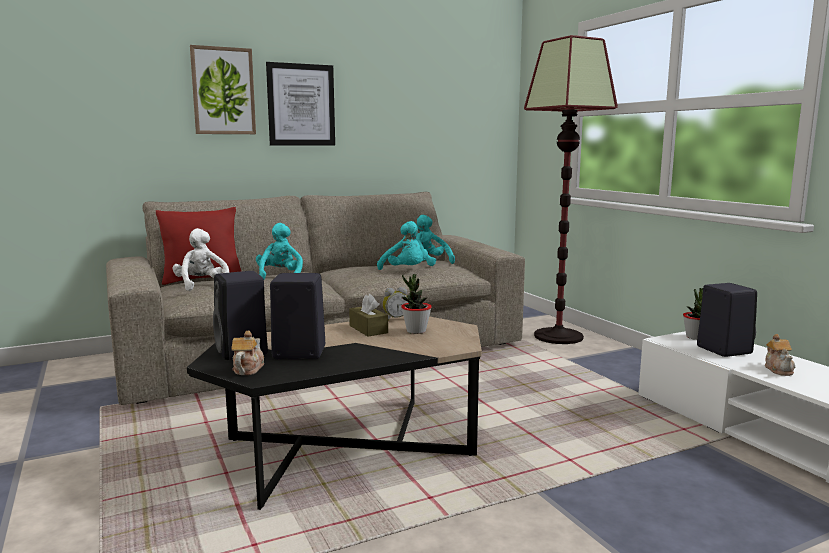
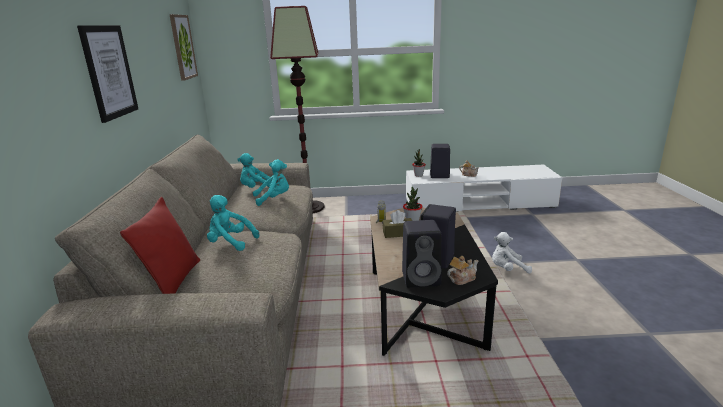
camera: 65 degrees left, 10 degrees up
white plush toy [173,228,230,291] -> white plush toy moved to [492,232,532,274]
picture [190,45,256,134] -> picture moved to [169,14,198,81]
teapot [231,330,264,375] -> teapot turned 120 degrees clockwise [447,256,478,285]

